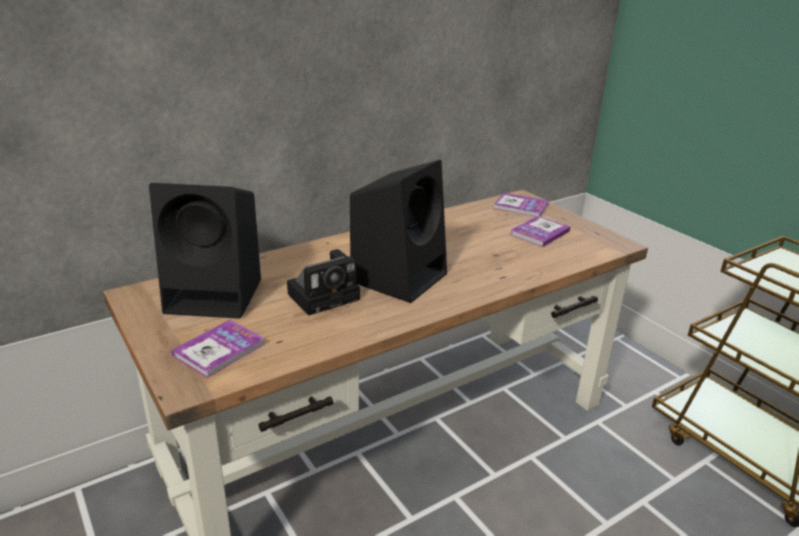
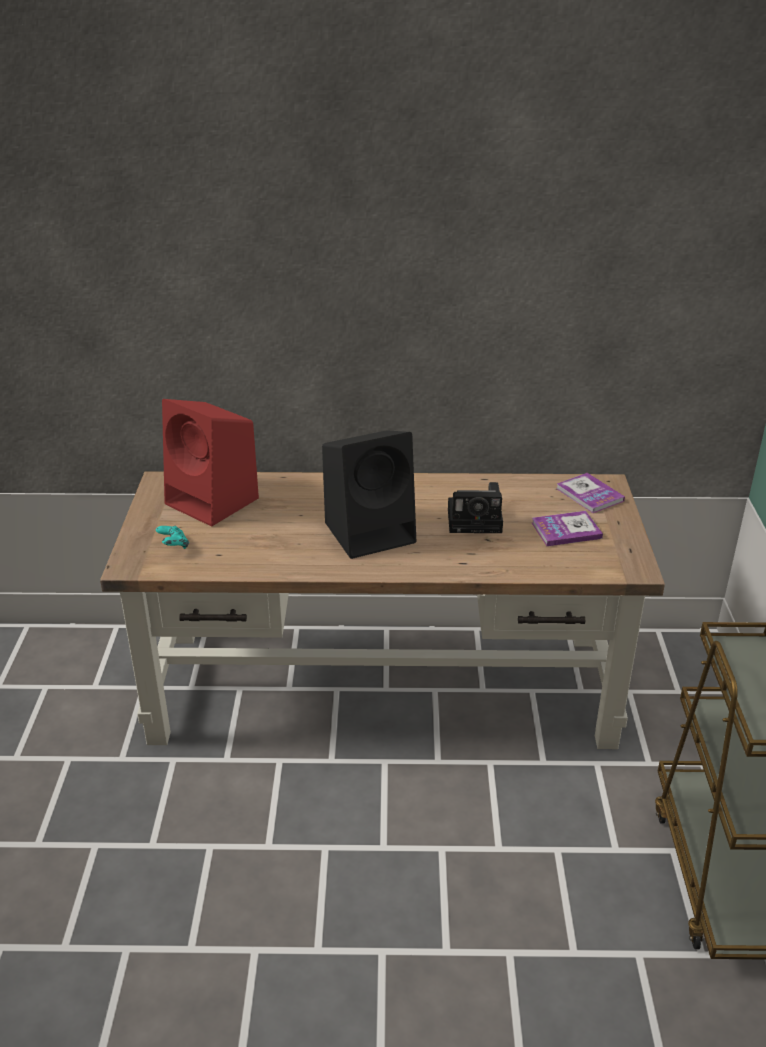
camera: 35 degrees right, 5 degrees up
black speaker [149,183,261,319] -> red speaker [162,399,259,526]
book [171,320,265,378] -> turquoise game controller [156,526,189,549]
camera [287,249,360,316] -> camera moved to [448,482,503,533]

